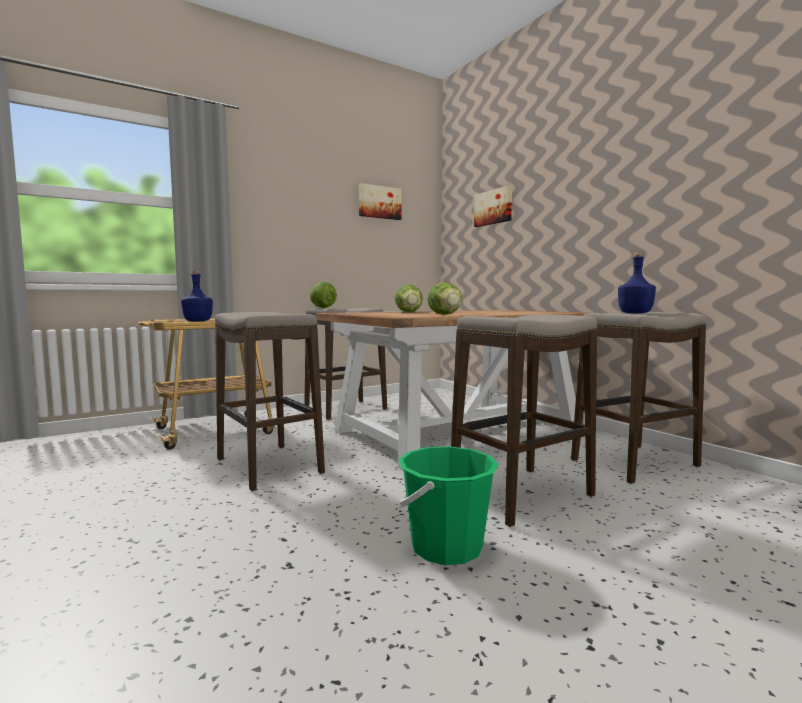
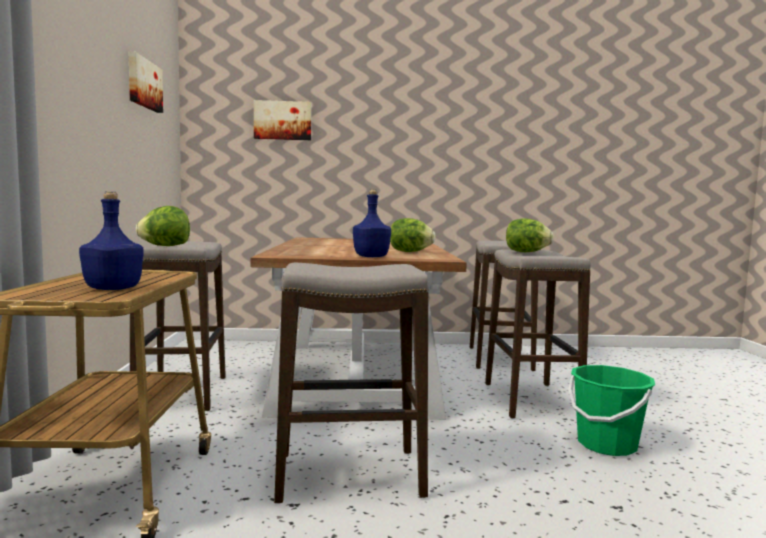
camera: 60 degrees left, 0 degrees up
lettuce [395,285,423,312] -> lettuce moved to [506,219,554,252]
blue bottle [618,252,656,314] -> blue bottle moved to [353,189,391,257]

